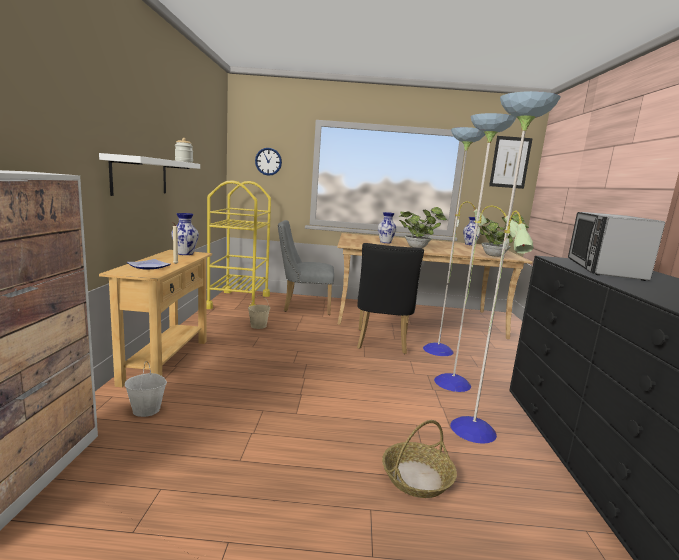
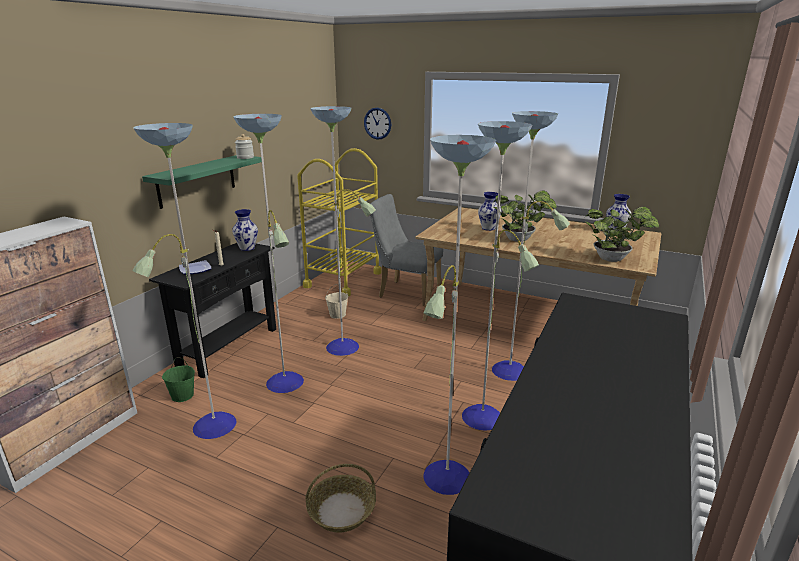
camera: 25 degrees right, 10 degrees up
white shelf [99,153,200,196] -> green shelf [142,155,262,209]
beige console table [99,250,212,387] -> black console table [149,243,276,378]
white bucket [125,361,167,417] -> green bucket [162,357,195,402]
black chair [357,243,424,354] -> none
picture [489,136,533,189] -> none
microwave [568,212,665,281] -> none
none -> floor lamp [132,106,376,439]

